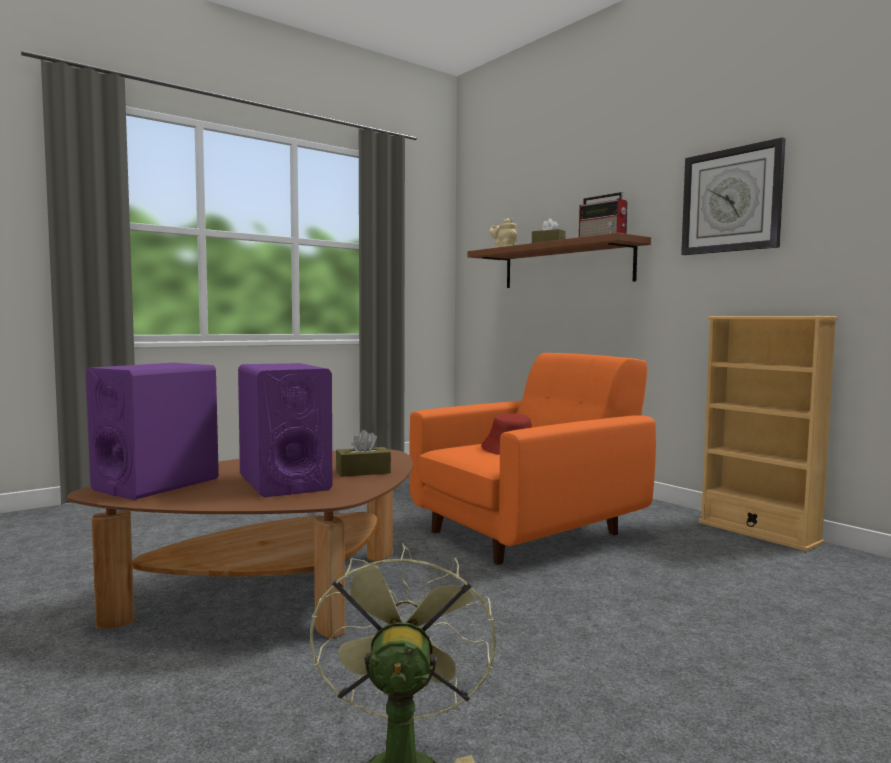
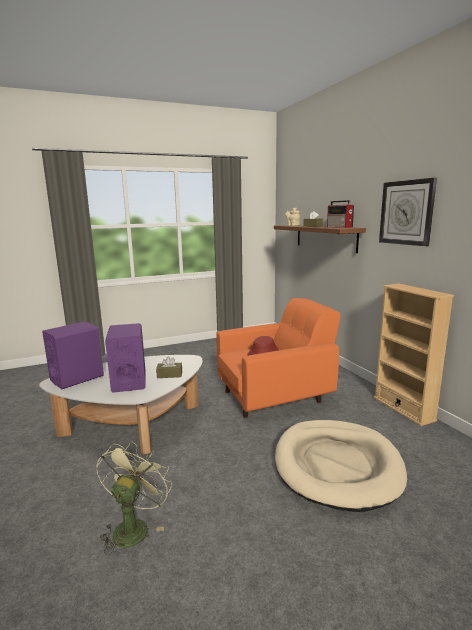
camera: 15 degrees right, 10 degrees up
brown coffee table [67,449,413,639] -> white coffee table [39,355,203,455]
none -> beige dog bed [275,420,407,512]

